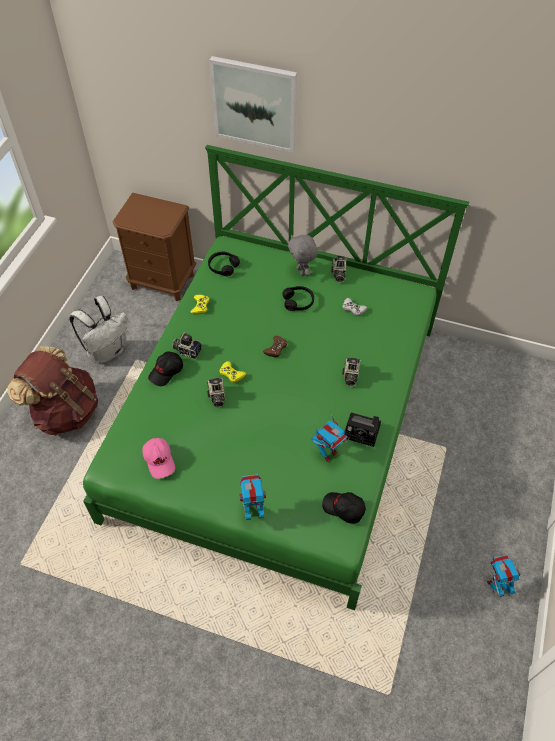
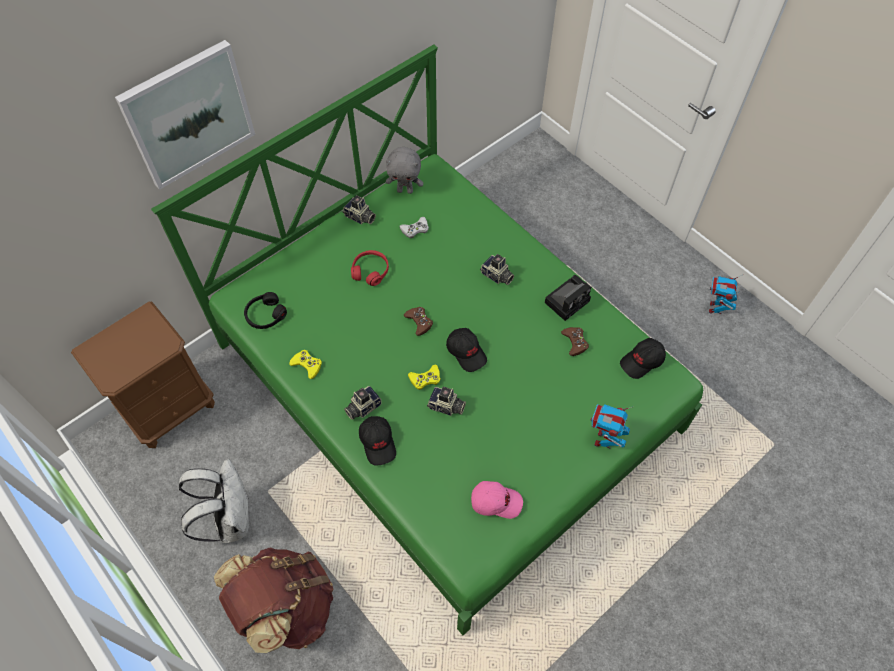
camera: 60 degrees left, 5 degrees up
black headphones [282,286,314,311] -> red headphones [351,250,389,286]
grey plush toy [288,235,318,276] -> grey plush toy moved to [386,147,423,194]
toy robot [311,412,348,462] -> brown game controller [561,327,589,356]
none -> black cap [446,328,487,372]

